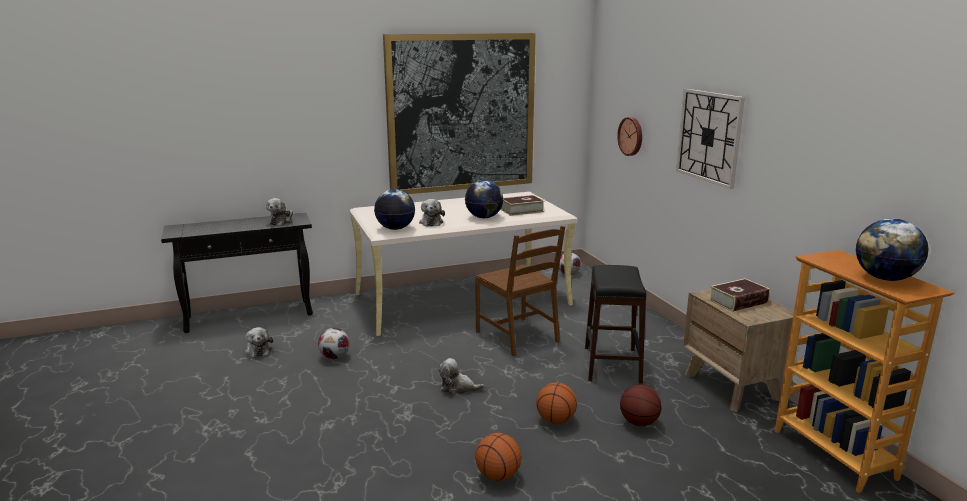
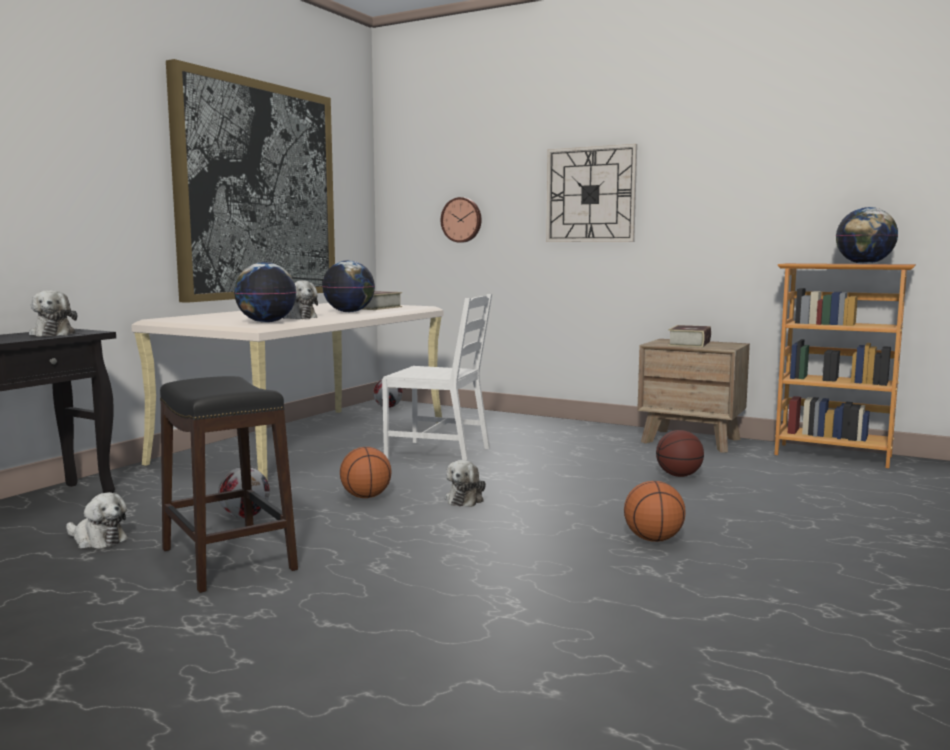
camera: 40 degrees left, 10 degrees down
plush toy [438,358,485,395] -> plush toy turned 45 degrees counterclockwise [445,460,486,507]
brown chair [475,226,565,356] -> white chair [382,294,492,461]
basketball [536,382,577,424] -> basketball moved to [340,447,392,498]
black stool [585,265,646,384] -> black stool moved to [160,376,298,593]

